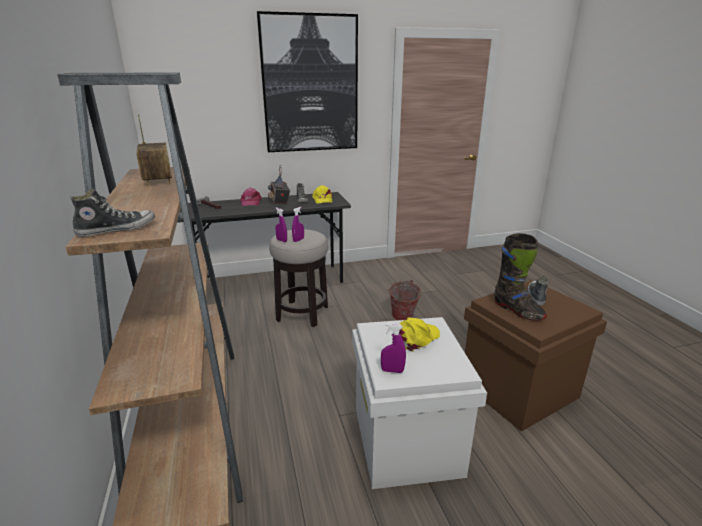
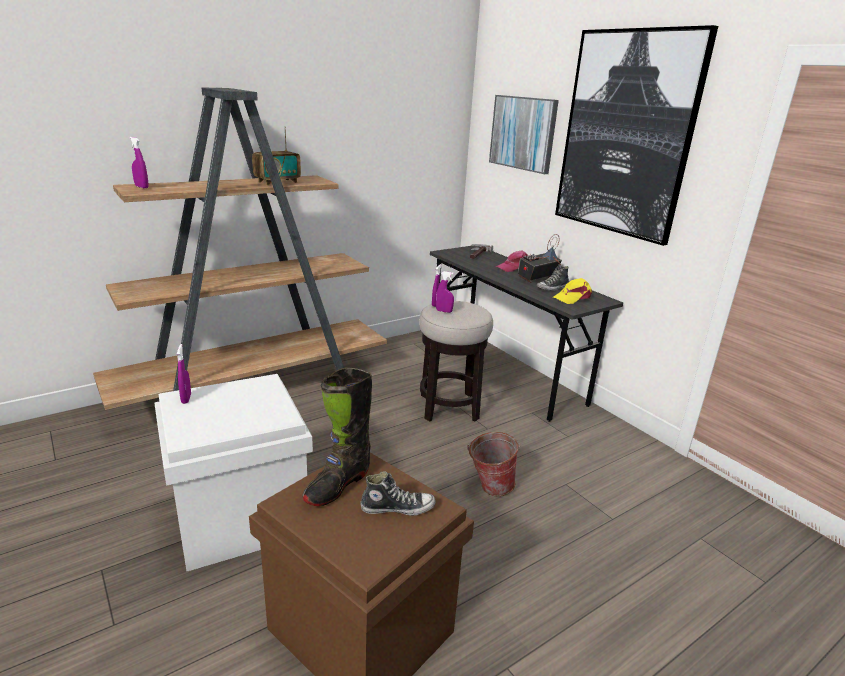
camera: 70 degrees right, 0 degrees up
shoe [70,189,155,237] -> purple spray bottle [129,137,149,188]
yellow cap [399,318,440,352] -> none
none -> picture [489,95,559,174]

